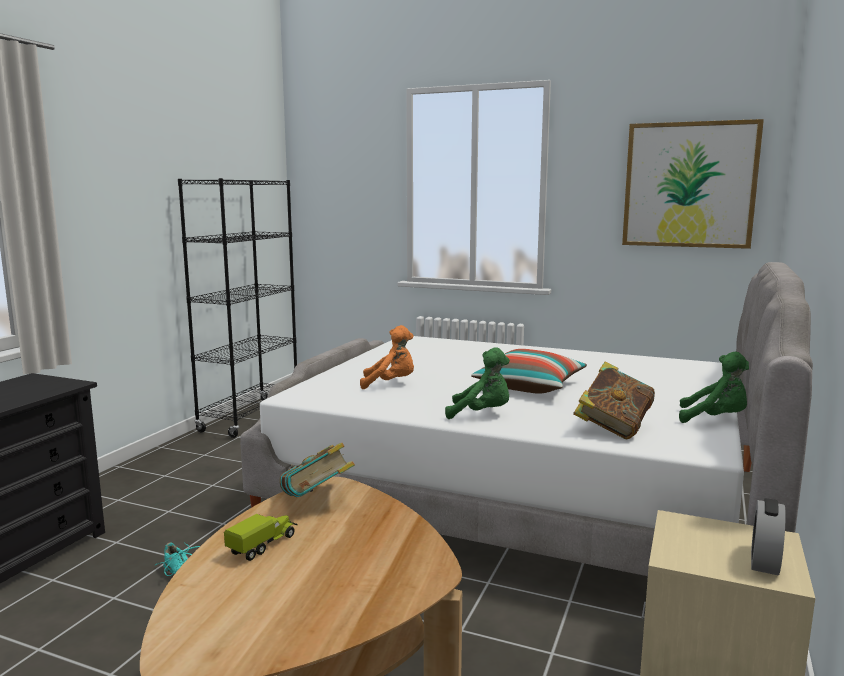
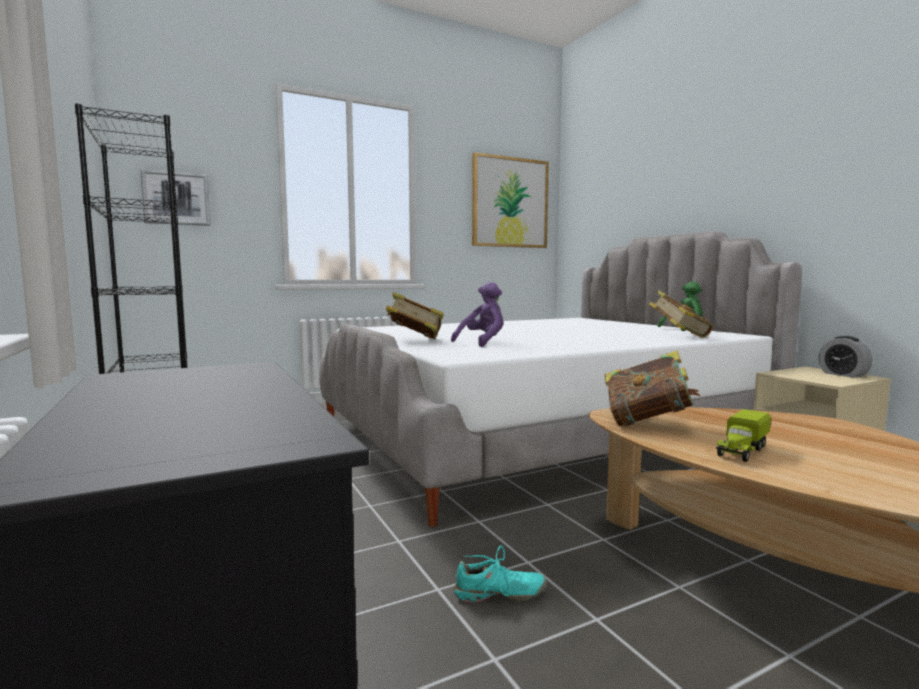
camera: 50 degrees left, 5 degrees down
toy truck [224,514,297,561] -> toy truck turned 120 degrees counterclockwise [716,409,771,462]
orange plush toy [360,325,414,389] -> purple plush toy [451,282,503,347]
green plush toy [445,347,510,419] -> none
pillow [471,349,587,394] -> none
none -> picture [140,169,211,226]
none -> book [386,292,443,339]

